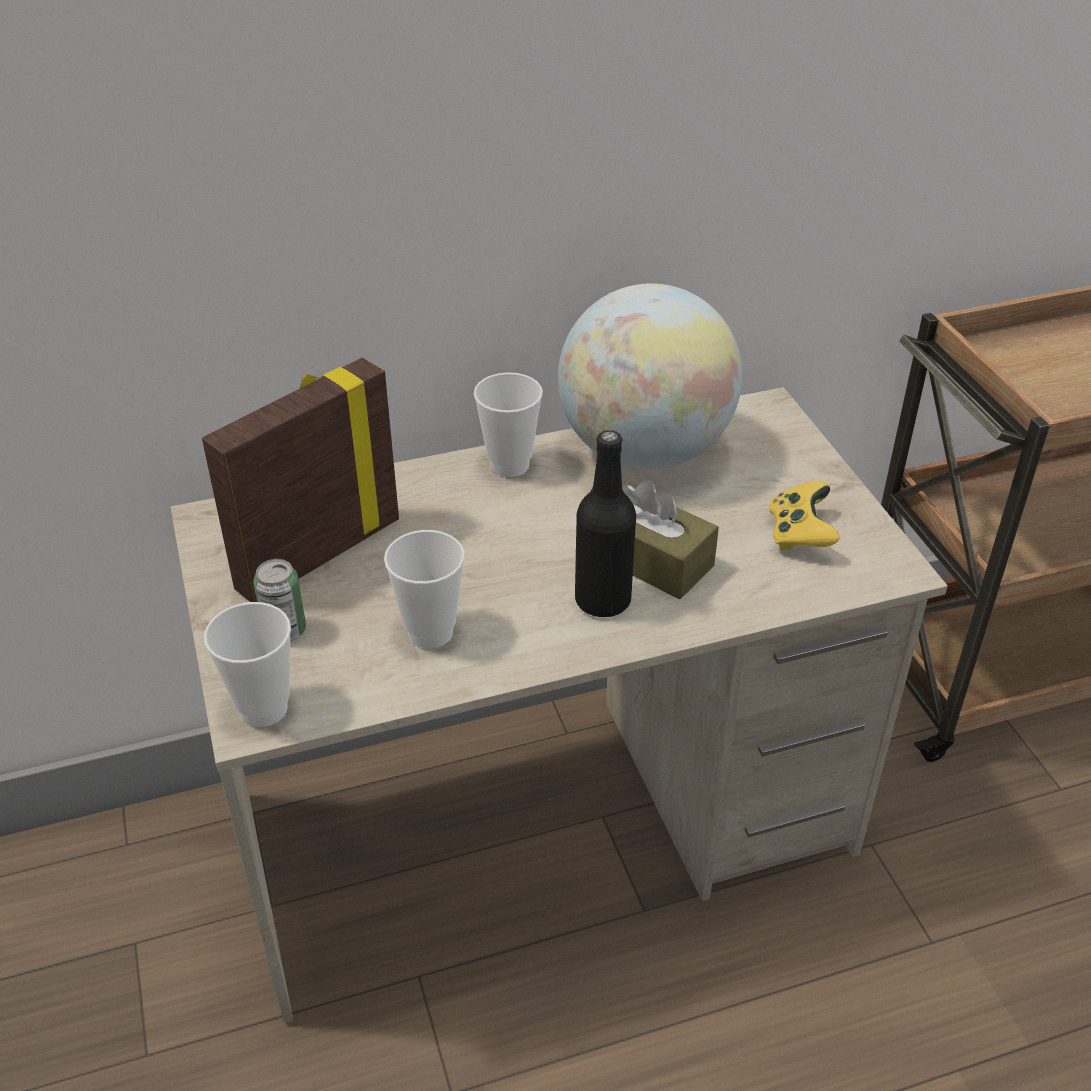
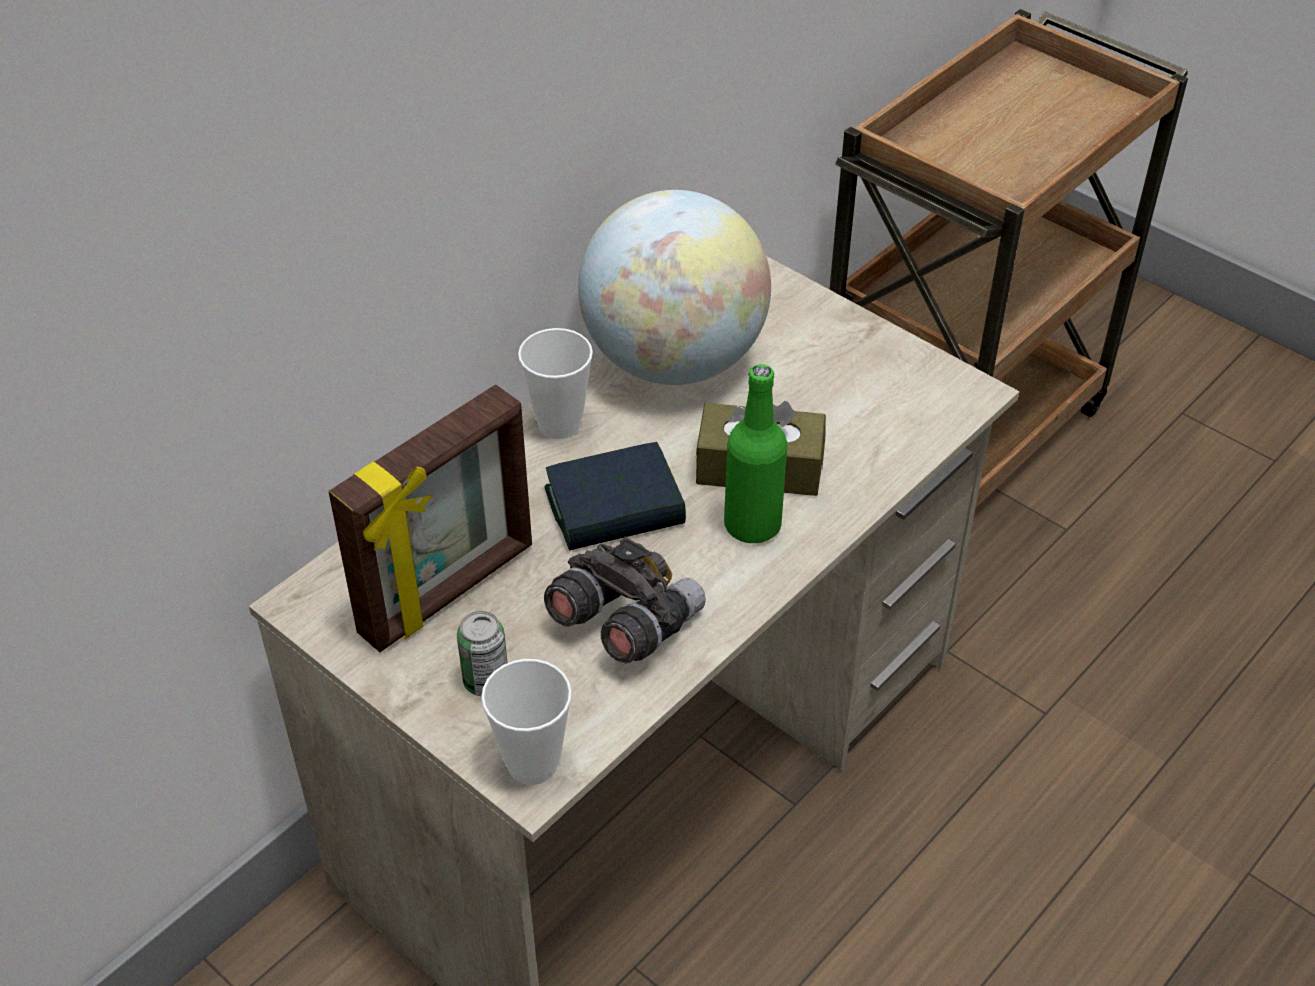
camera: 30 degrees left, 5 degrees up
picture frame [202,358,399,602] -> picture frame turned 150 degrees counterclockwise [329,385,532,652]
cup [384,530,465,649] -> grey binoculars [544,537,706,663]
black bottle [575,430,636,617] -> green bottle [724,364,787,544]
yellow game controller [769,481,840,551] -> none
none -> book [545,442,686,551]

